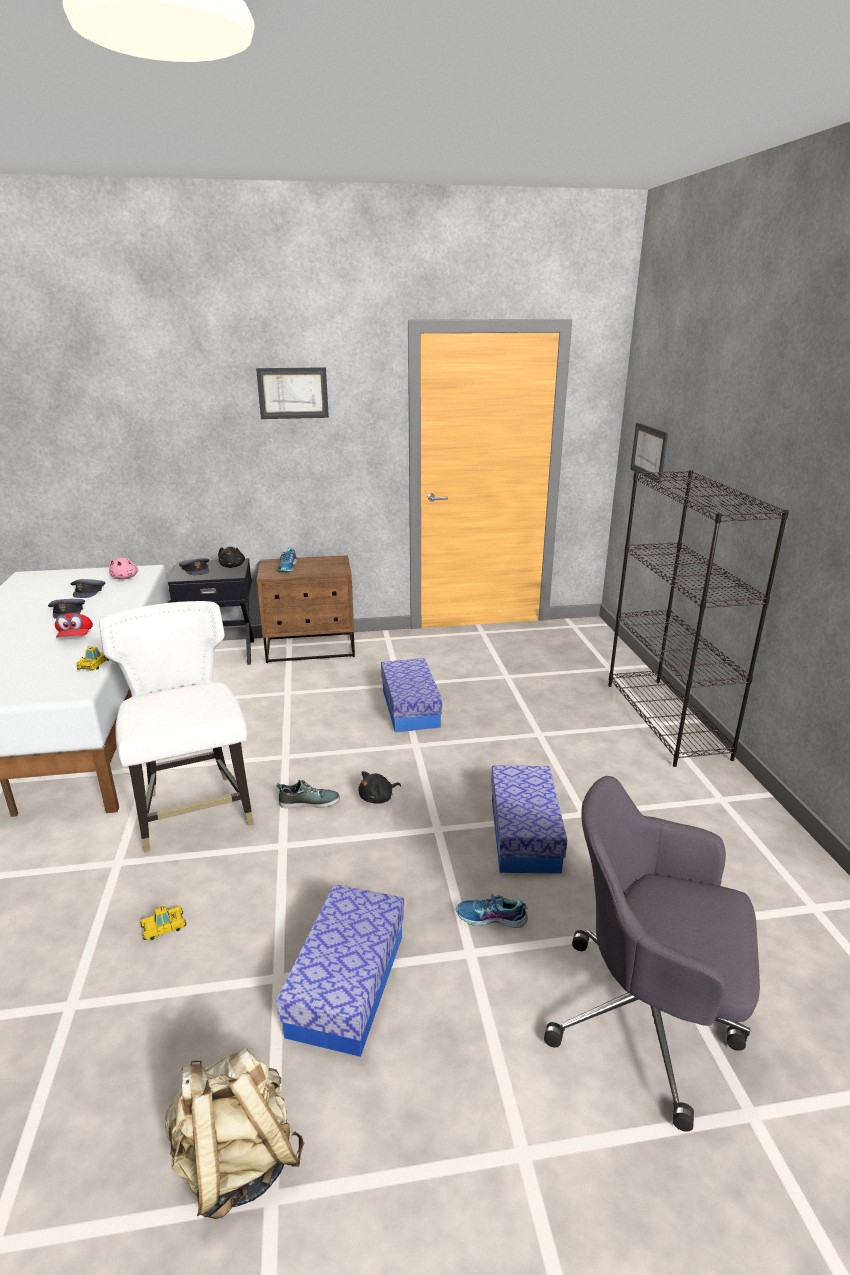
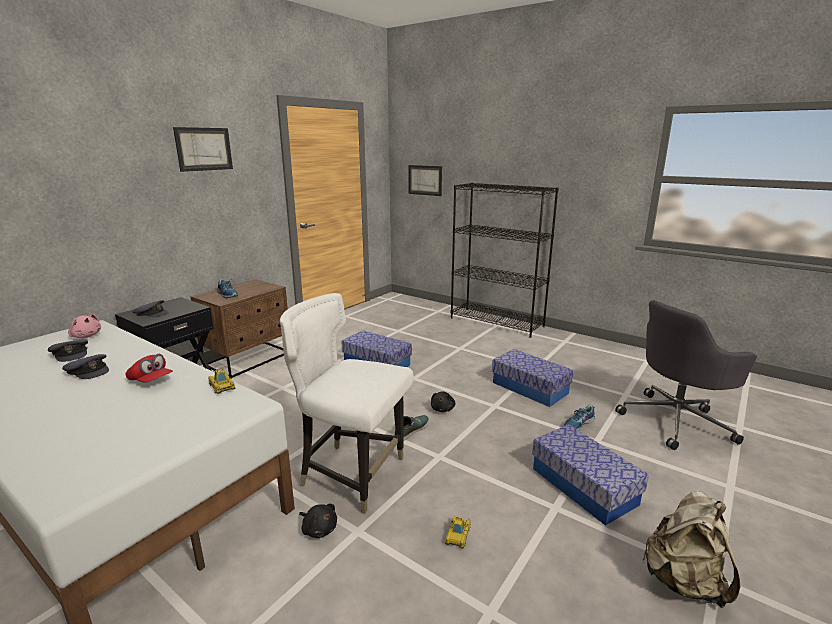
camera: 45 degrees left, 5 degrees down
black plush toy [218,547,245,568] -> black plush toy moved to [299,504,337,538]

